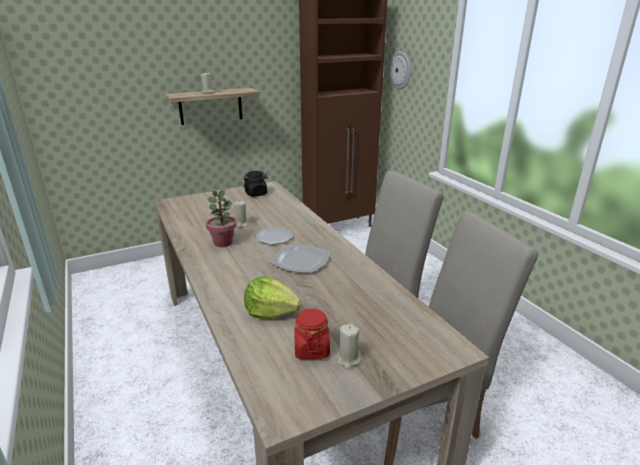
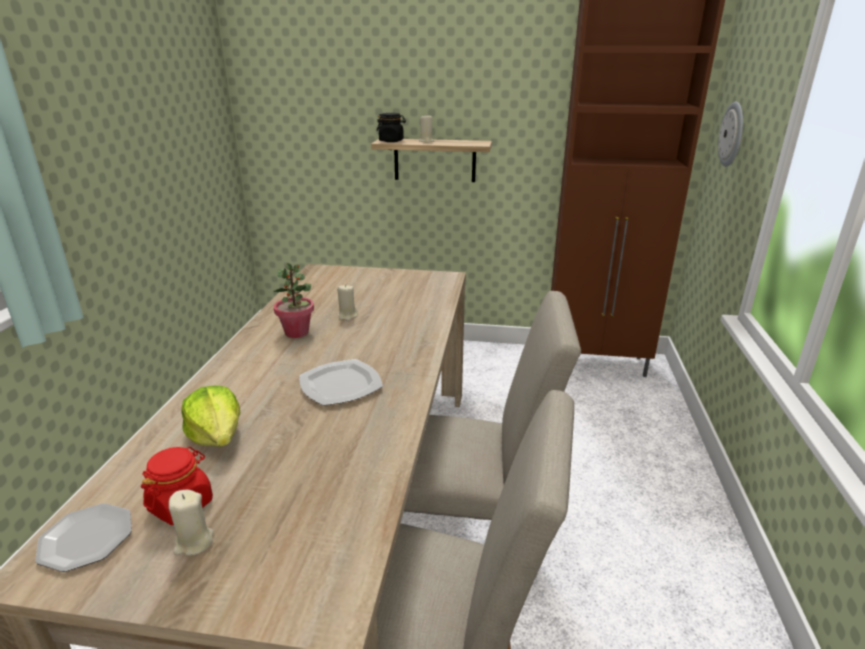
camera: 35 degrees right, 0 degrees up
black jar [244,171,268,197] -> black jar moved to [377,113,406,142]
plate [255,227,293,245] -> plate moved to [35,503,132,572]

